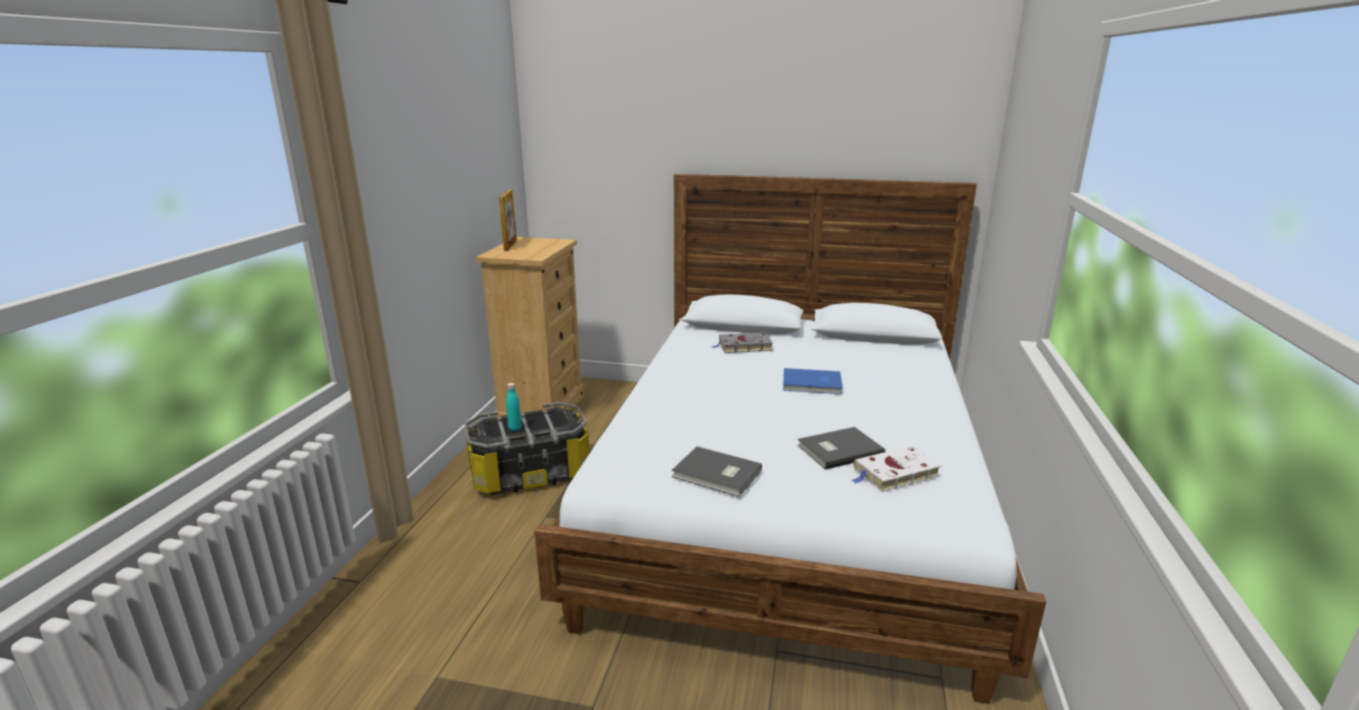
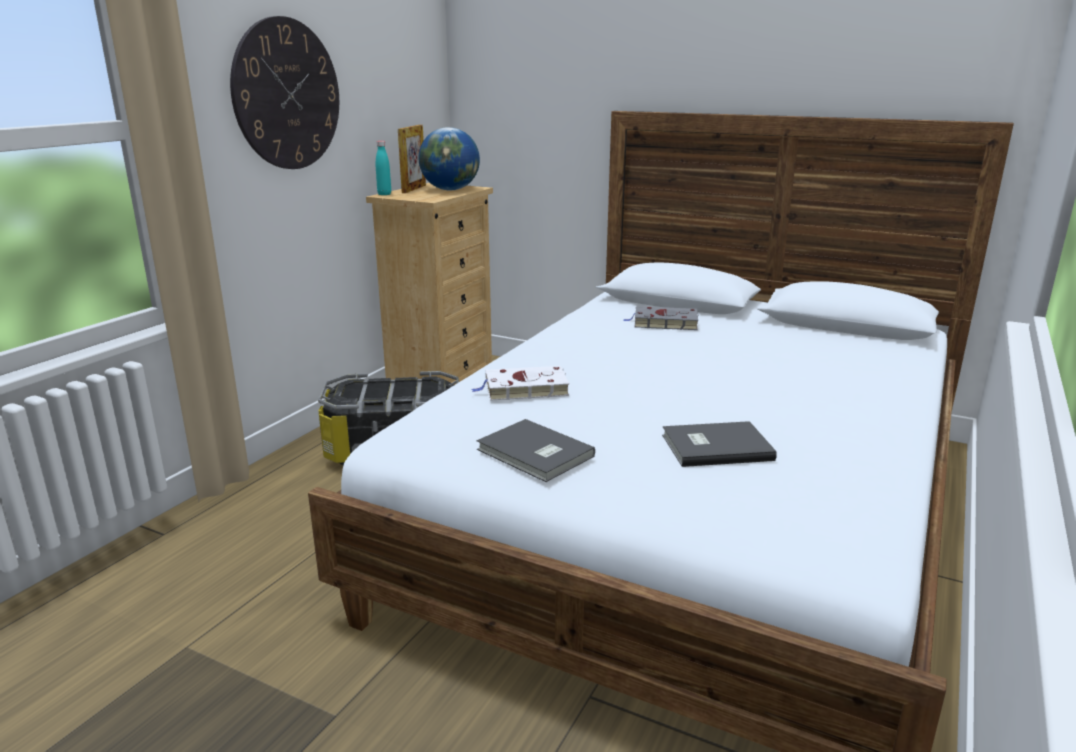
camera: 15 degrees right, 0 degrees up
turquoise bottle [506,383,522,431] -> turquoise bottle moved to [376,141,391,195]
blue book [783,368,843,394] -> none
white book [851,446,941,492] -> white book moved to [472,366,569,401]
none -> wall clock [230,16,339,169]
none -> globe [419,127,480,190]

